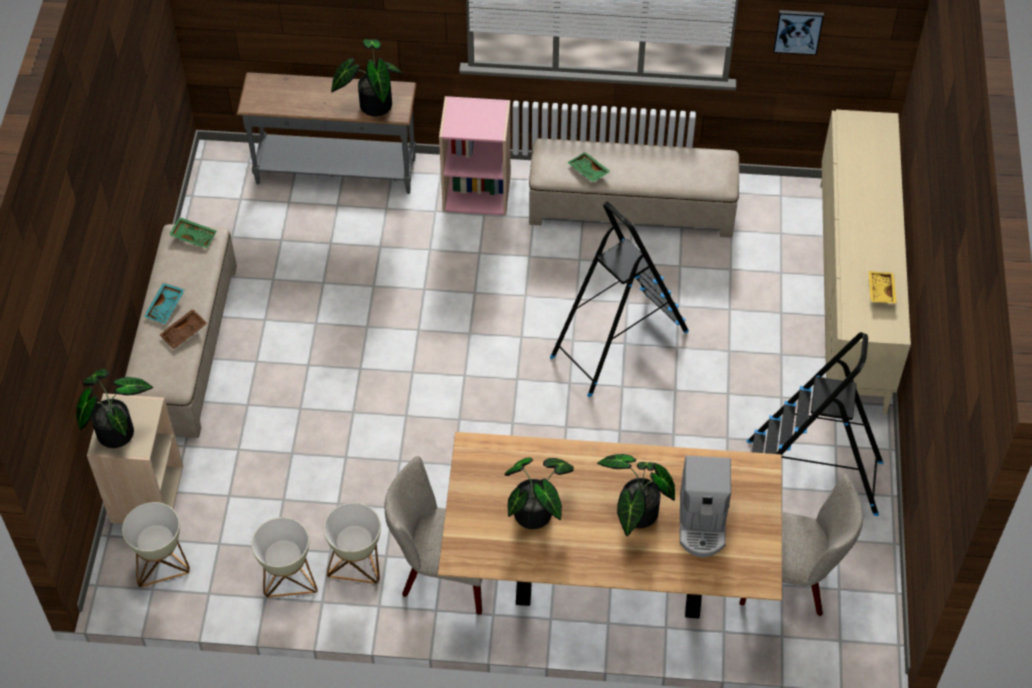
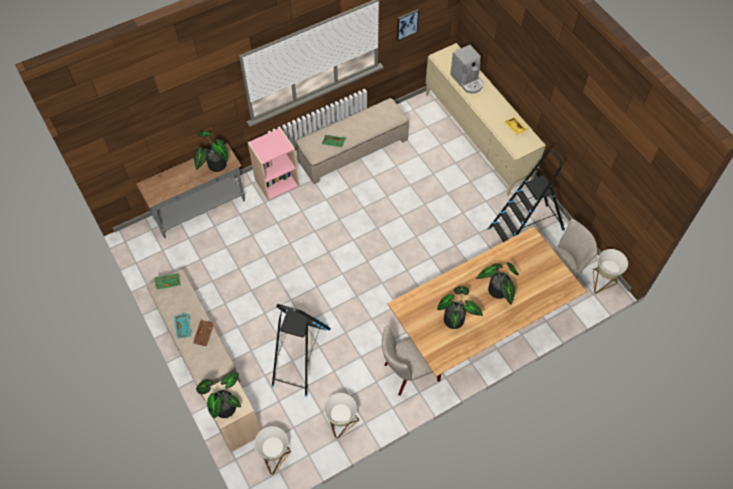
camera: 35 degrees left, 5 degrees up
planter [324,503,381,584] -> planter moved to [593,249,628,293]
black step ladder [550,201,689,397] -> black step ladder moved to [272,304,331,397]
coffee machine [680,456,731,557] -> coffee machine moved to [450,45,483,94]

